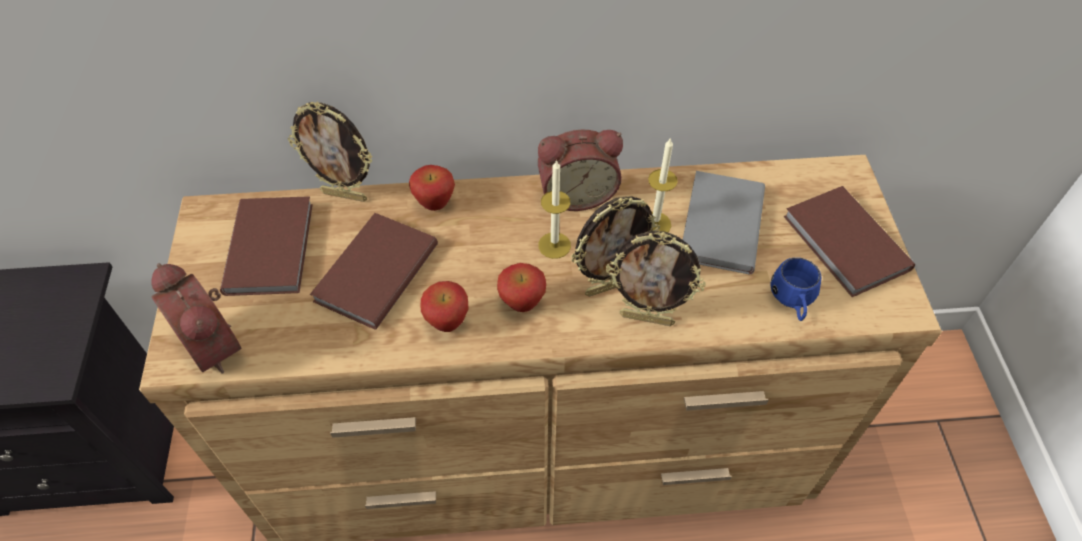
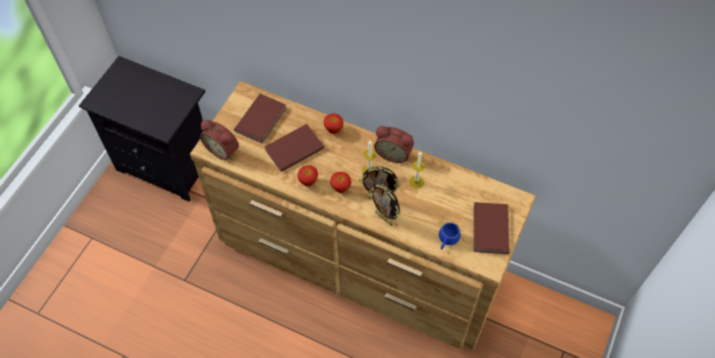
camera: 30 degrees right, 5 degrees up
alarm clock [151,263,242,374] -> alarm clock turned 45 degrees counterclockwise [200,120,239,160]
picture frame [288,102,372,202] -> none
grey book [683,171,765,275] -> none

